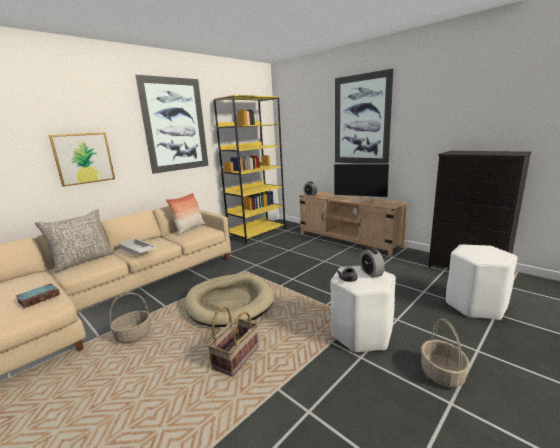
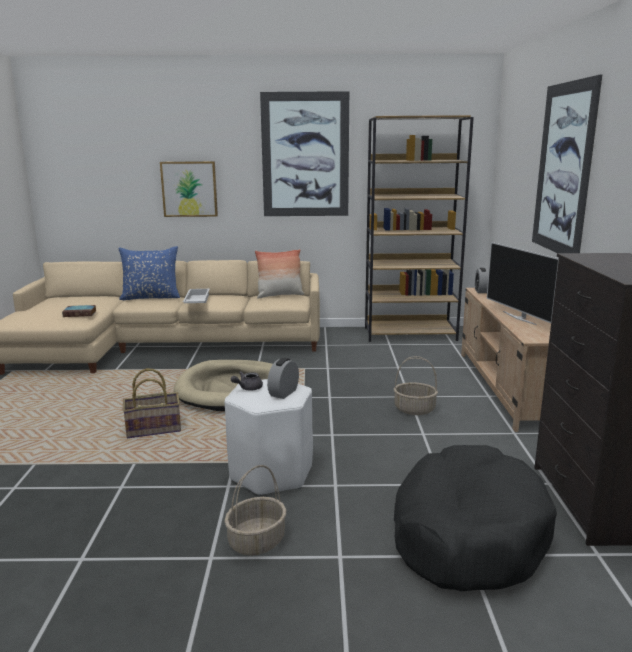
camera: 45 degrees right, 0 degrees up
grey pillow [35,209,115,273] -> blue pillow [118,246,180,300]
basket [110,292,151,344] -> basket moved to [394,356,438,415]
yellow bookcase [213,95,286,244] -> brown bookcase [365,115,474,342]
white stool [446,244,518,321] -> black dog bed [394,445,557,591]

